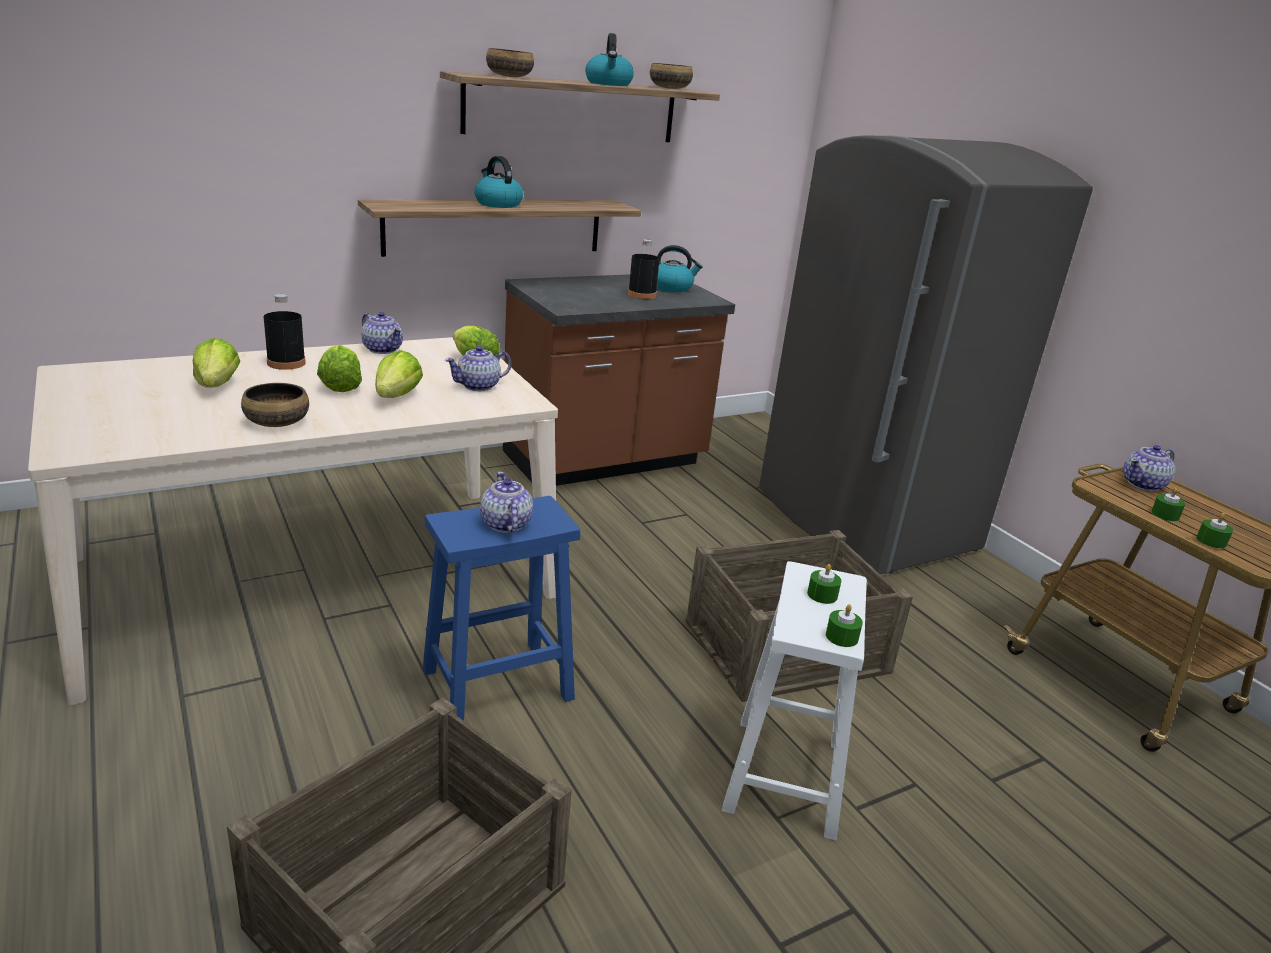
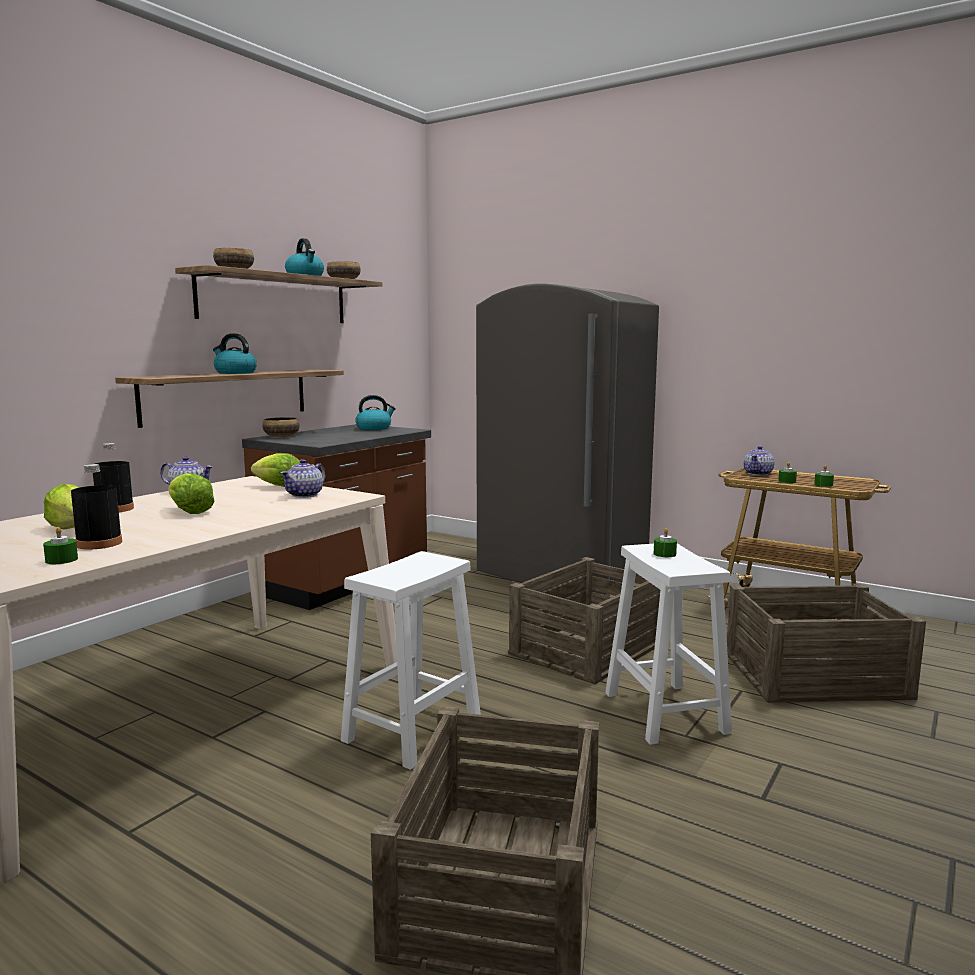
camera: 25 degrees left, 15 degrees down
bowl [241,383,309,427] -> bowl moved to [262,417,300,437]
lettuce [375,350,423,398] -> none
blue stool [423,496,580,721] -> white stool [341,551,481,770]
teapot [480,472,533,533] -> none
black bottle [628,239,660,299] -> black bottle moved to [71,464,122,549]
green candle [826,604,863,647] -> green candle moved to [43,527,78,564]
none -> crate [727,584,926,703]

